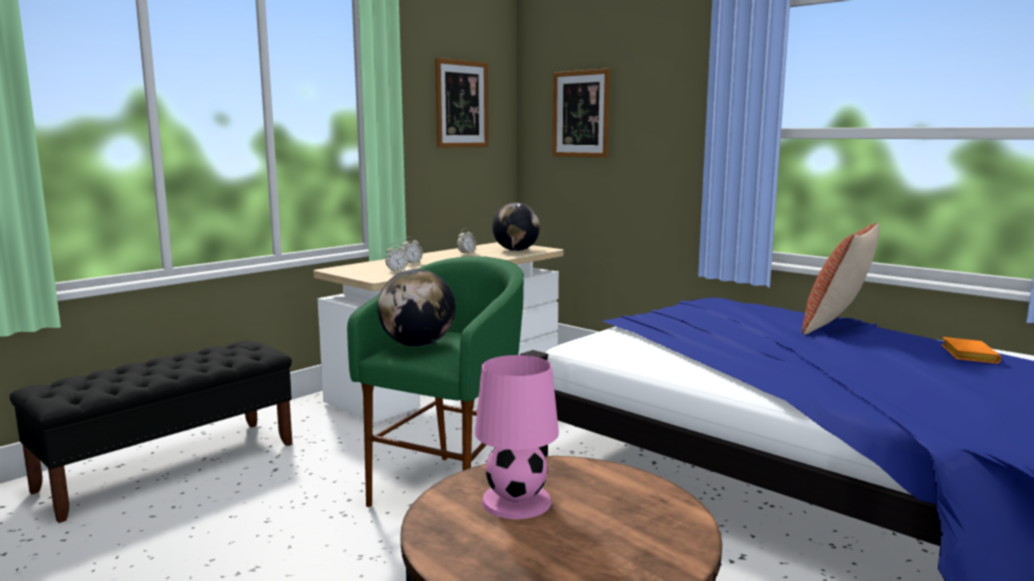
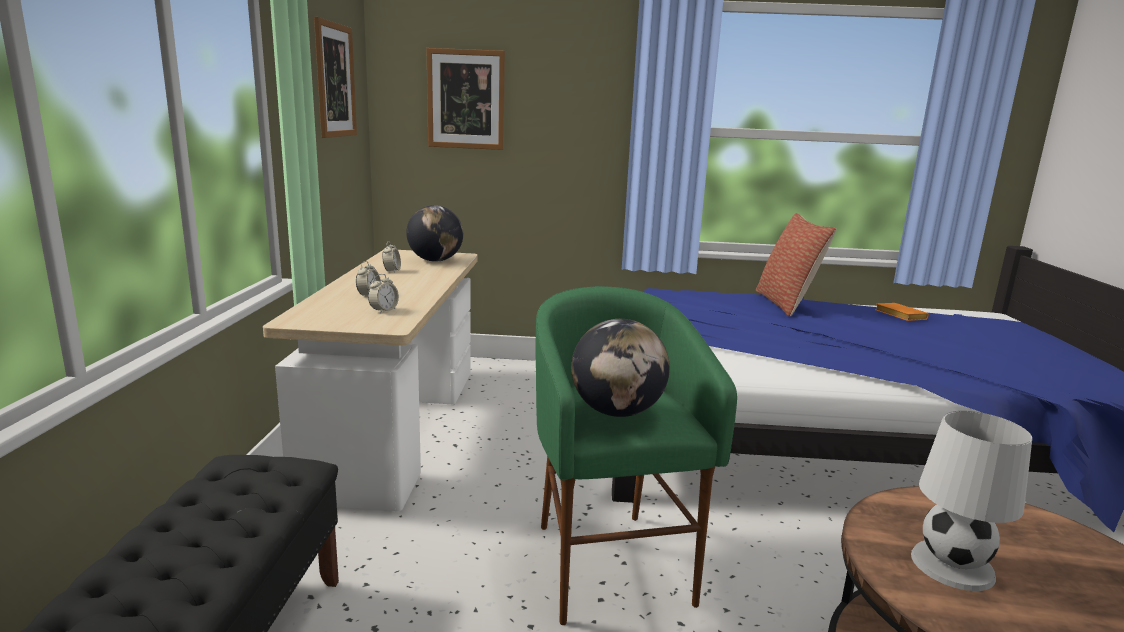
camera: 40 degrees left, 5 degrees up
pink table lamp [475,355,559,519] -> white table lamp [911,411,1032,591]

